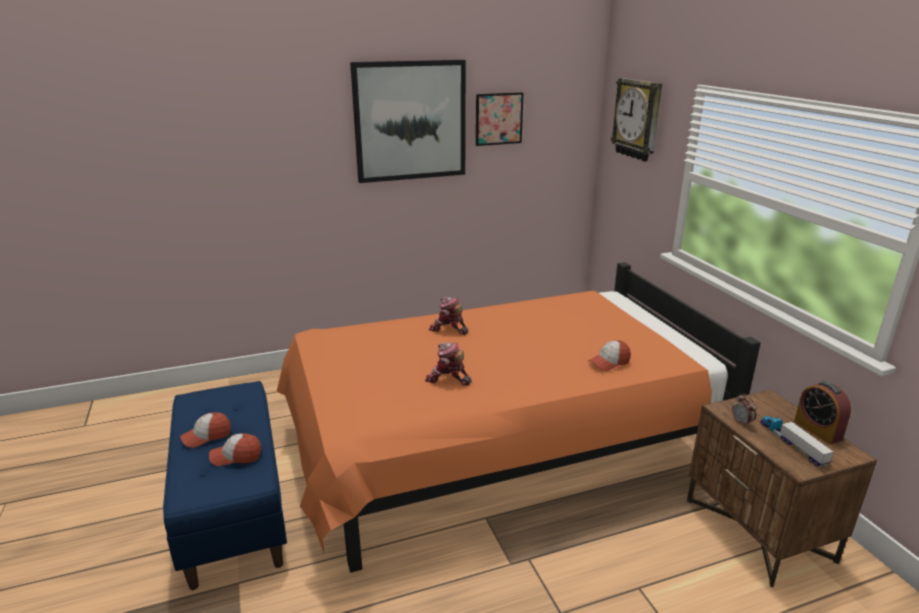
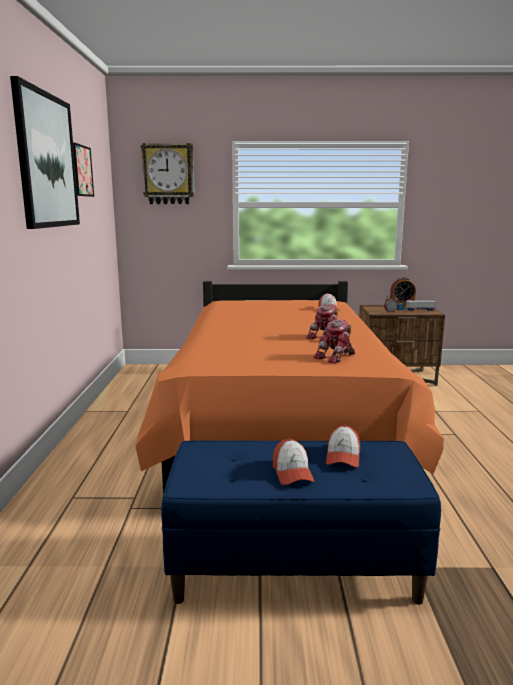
camera: 70 degrees left, 10 degrees down
toy robot [429,297,468,335] -> toy robot moved to [313,319,355,364]

